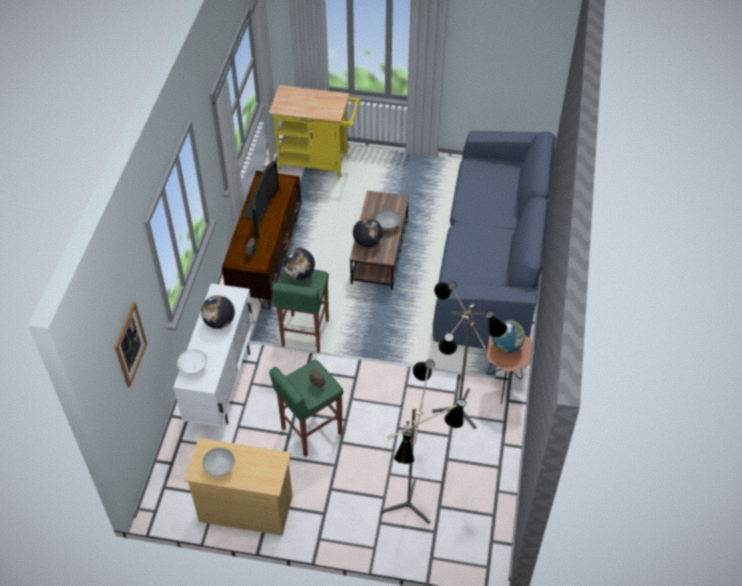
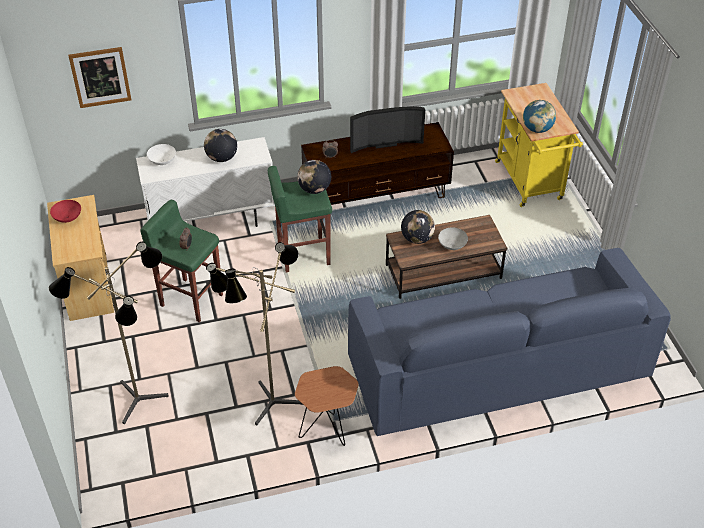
camera: 65 degrees right, 5 degrees down
grey bowl [202,448,235,476] -> red bowl [50,200,81,223]
globe [492,320,525,353] -> globe moved to [523,100,556,133]

